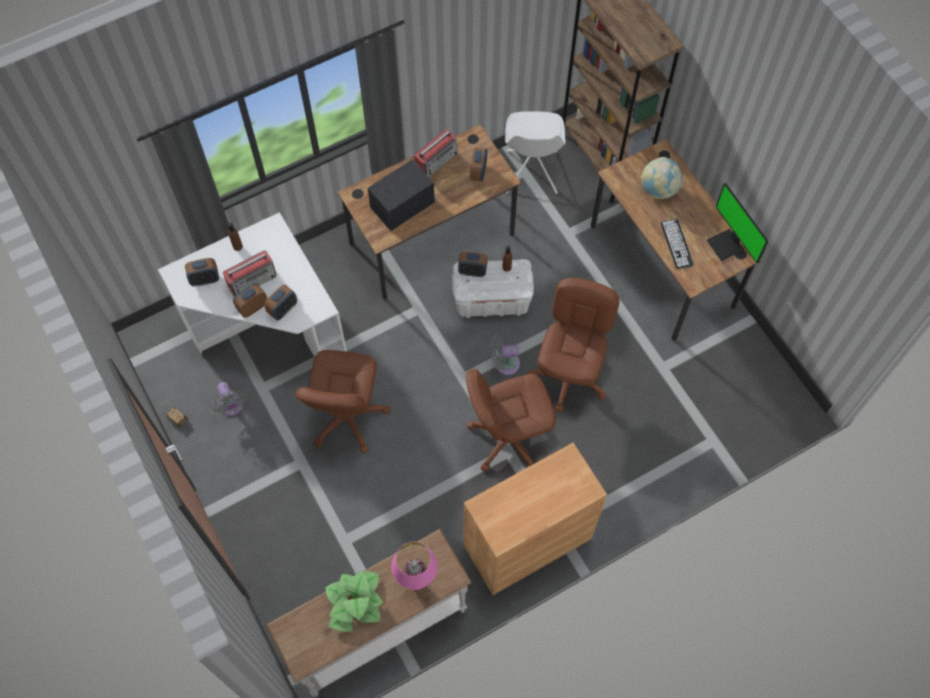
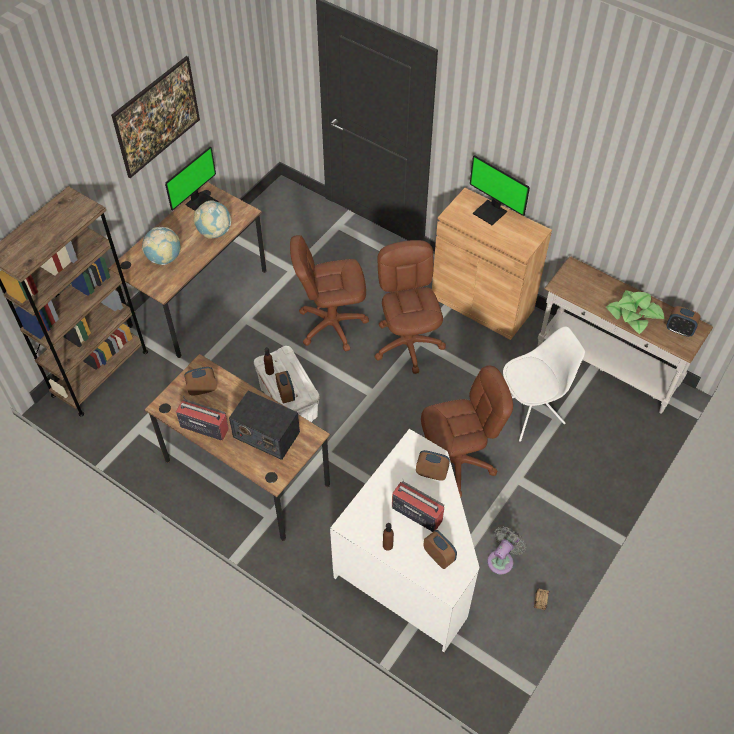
camera: 115 degrees left, 10 degrees down
alarm clock [233,283,267,318] -> alarm clock moved to [667,306,700,337]
pink table lamp [391,542,438,590] -> none
brown office chair [466,369,556,472] -> brown office chair turned 150 degrees counterclockwise [374,240,446,374]
grey fan [491,335,520,375] -> none
white chair [505,111,565,194] -> white chair moved to [503,326,585,442]
keyboard [661,219,694,269] -> globe [193,200,232,239]
none -> picture [111,56,200,178]
none -> monitor [470,155,530,225]

